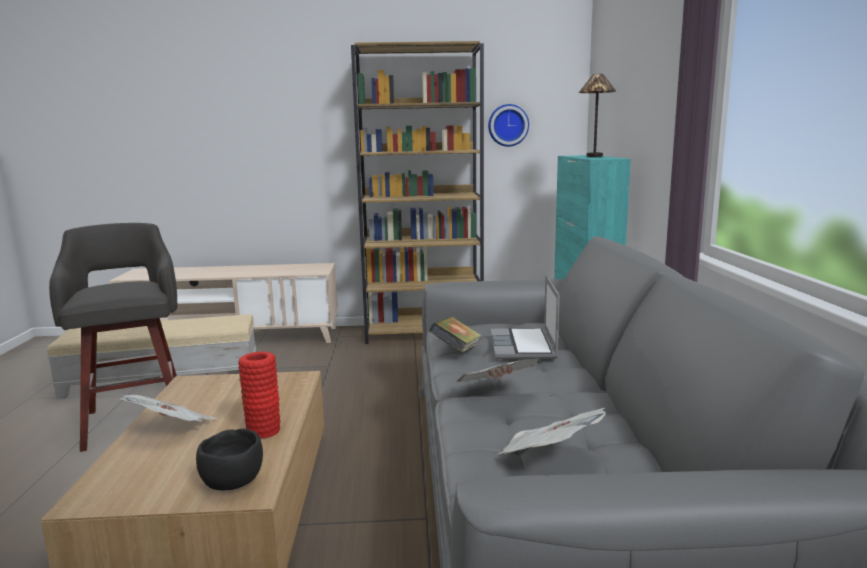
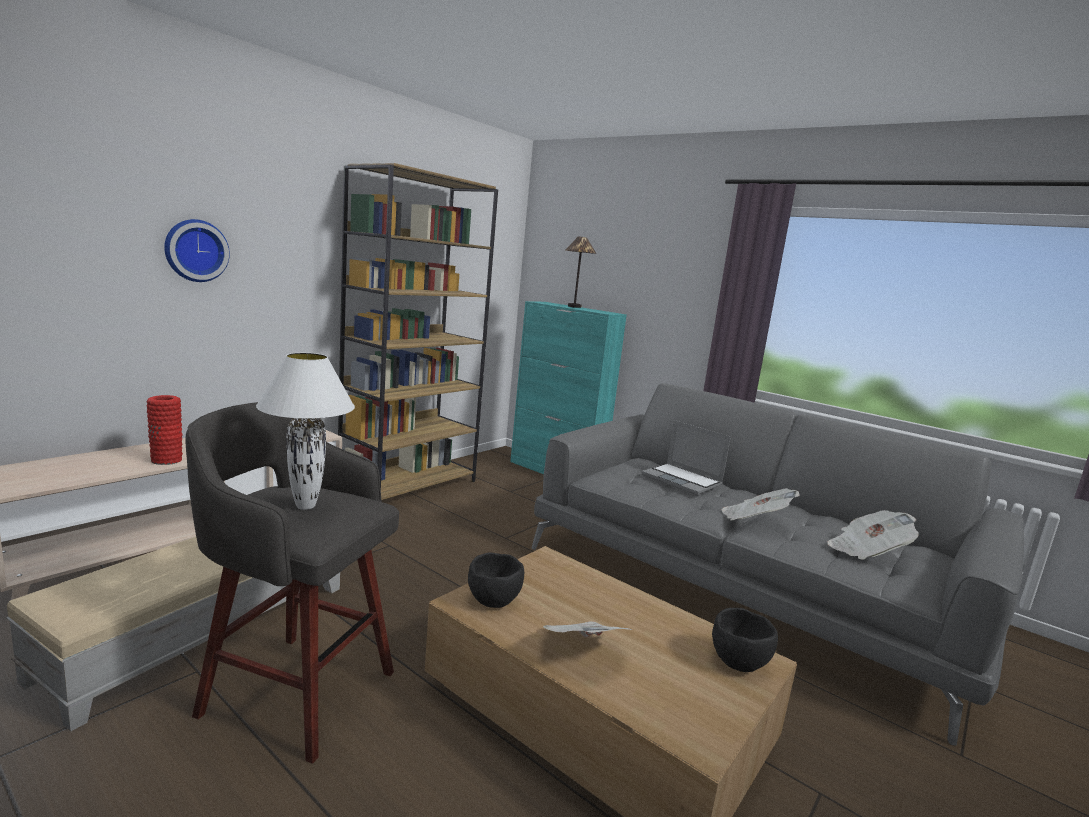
camera: 50 degrees left, 0 degrees up
red vase [238,352,281,439] -> red vase moved to [147,395,183,465]
book [429,316,482,353] -> none
wall clock [488,104,529,147] -> wall clock moved to [164,219,230,282]
none -> white table lamp [256,353,355,510]
none -> black bowl [468,552,524,608]

